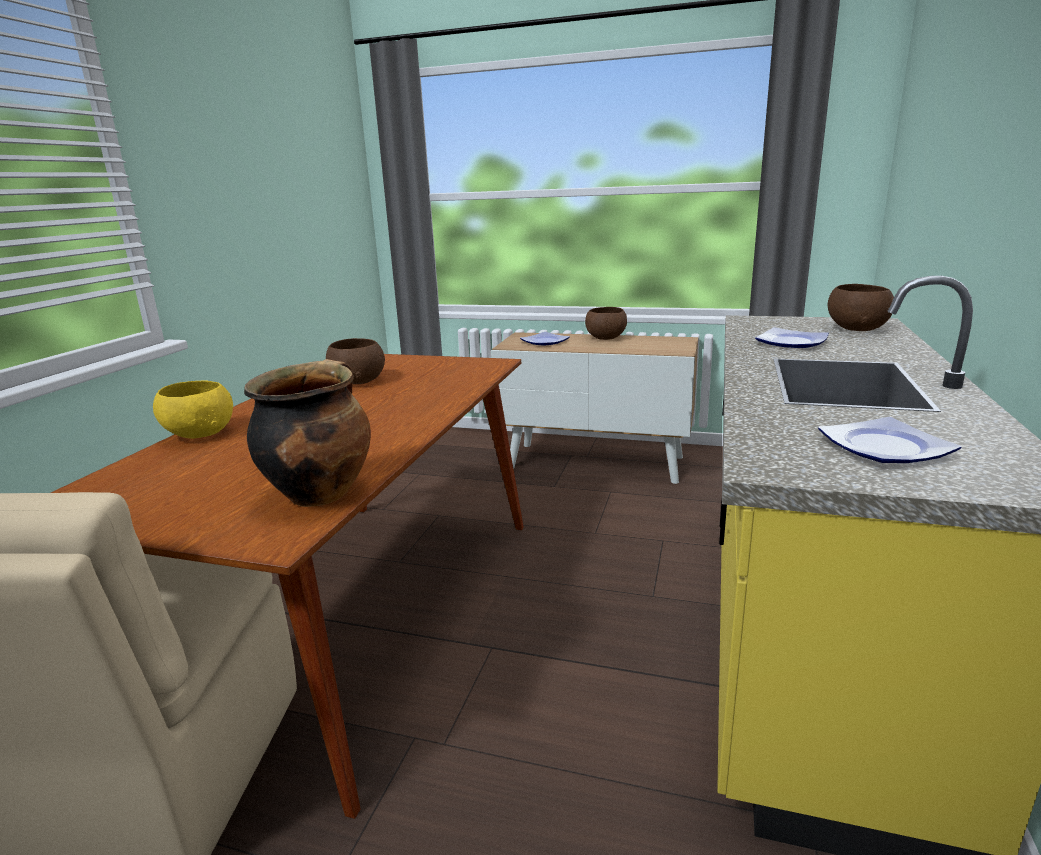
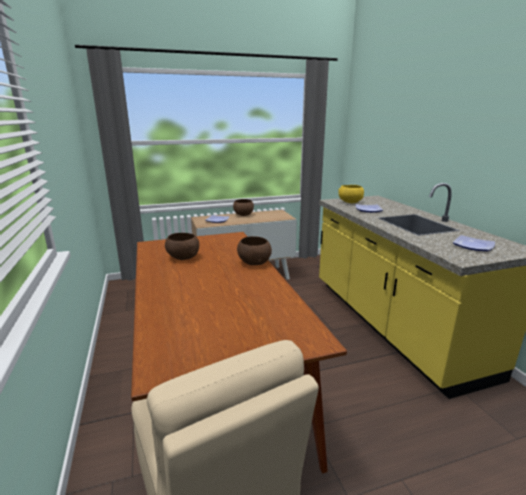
camera: 35 degrees left, 0 degrees up
yellow bowl [153,381,233,439] -> yellow bowl moved to [338,185,364,203]
cooking pot [244,359,371,507] -> none
brown bowl [828,284,894,331] -> brown bowl moved to [237,236,272,265]

